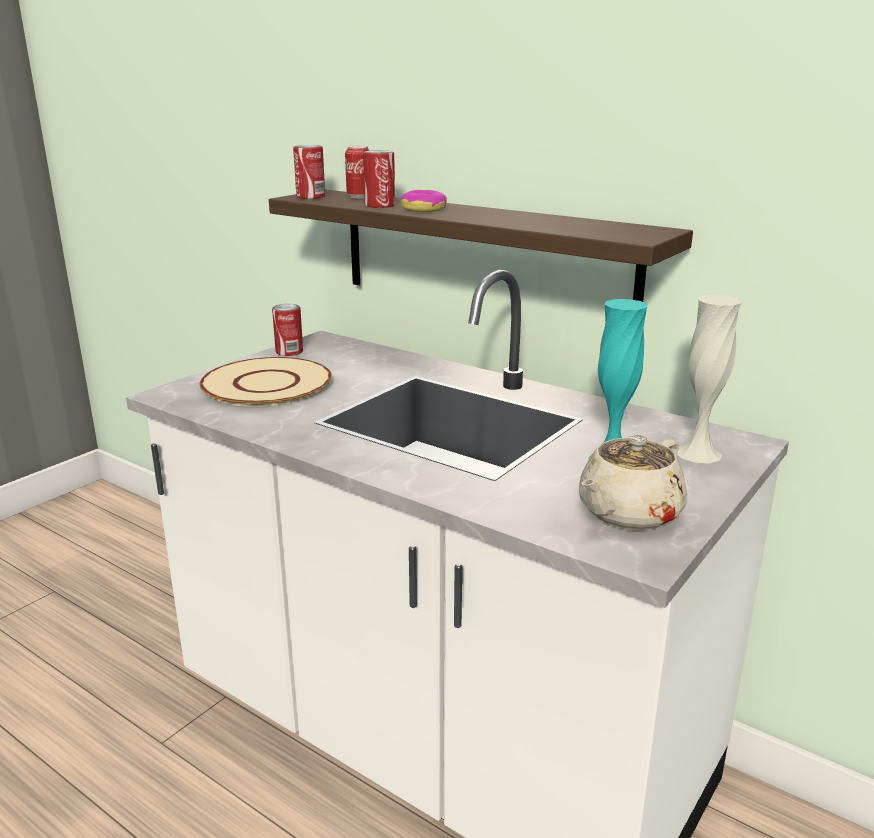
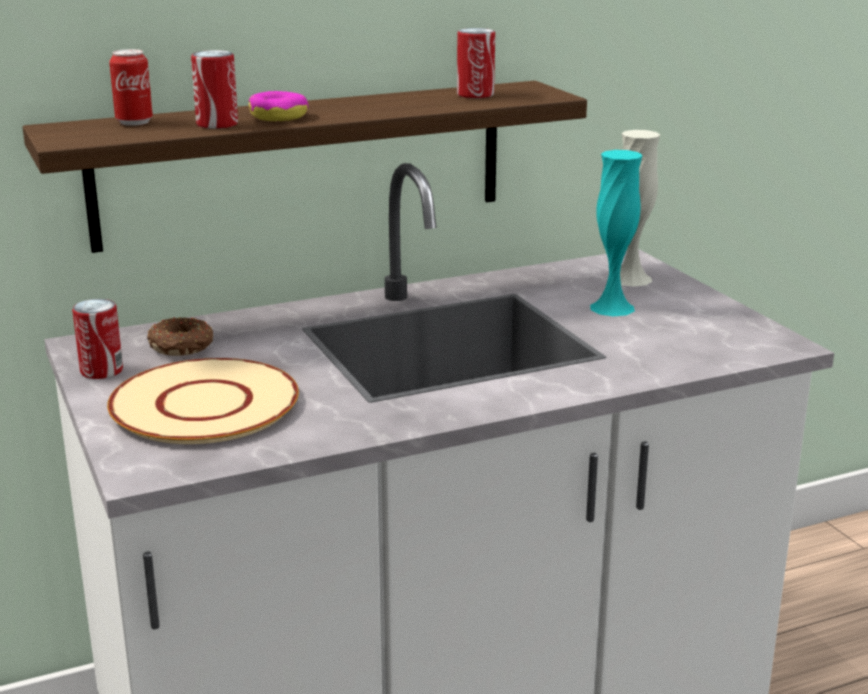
camera: 60 degrees left, 0 degrees up
can [293,145,325,199] -> can moved to [457,28,495,98]
beige teapot [579,435,687,531] -> none
none -> donut [147,317,213,356]

